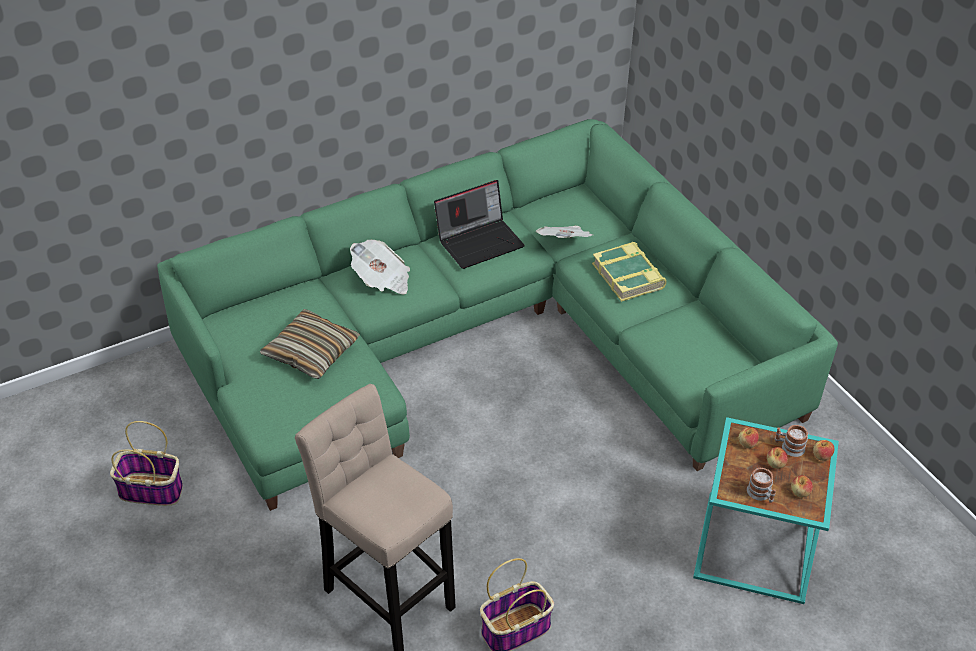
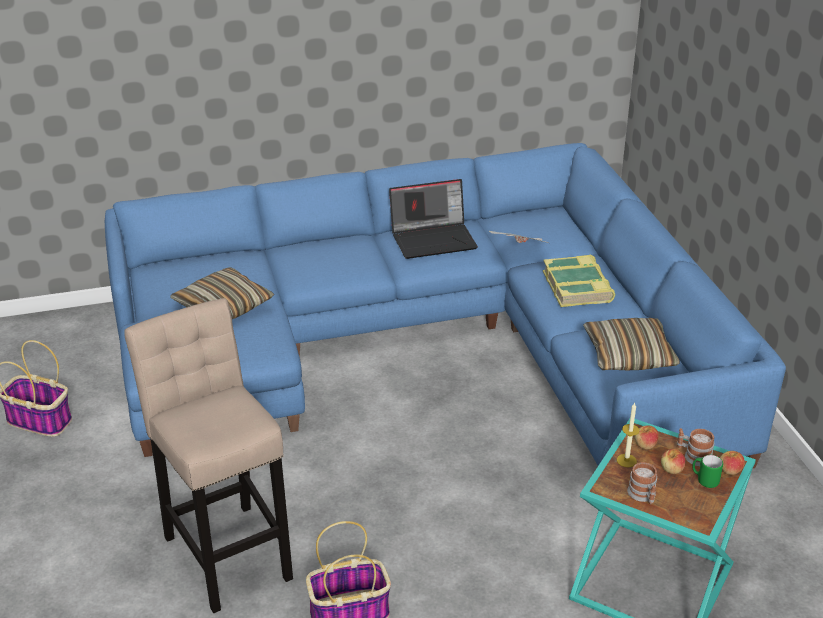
camera: 15 degrees right, 10 degrees down
green sofa [157,119,838,511] -> blue sofa [105,143,786,468]
newspaper [350,240,410,295] -> none
apple [791,475,813,497] -> none
none -> pillow [583,318,680,370]
none -> candle [617,402,640,467]
none -> green mug [692,455,723,488]

